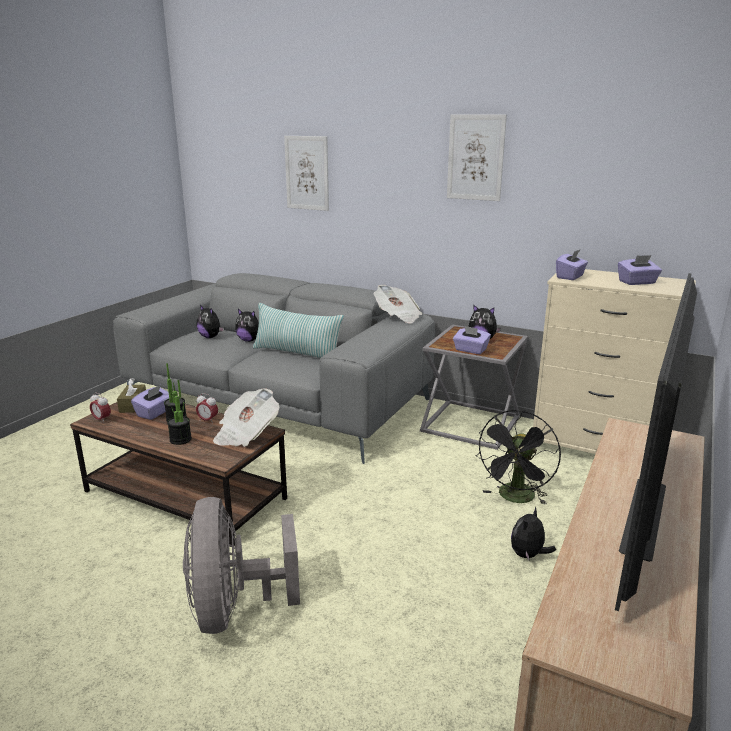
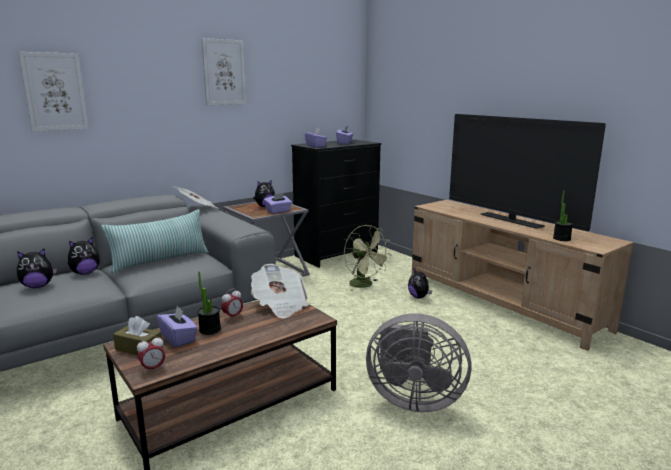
camera: 65 degrees left, 5 degrees down
potted plant [167,380,192,445] -> potted plant moved to [553,190,573,241]
black fan [475,410,561,505] -> green fan [344,225,391,291]
beige dresser [533,269,696,454] -> black dresser [291,139,381,268]

